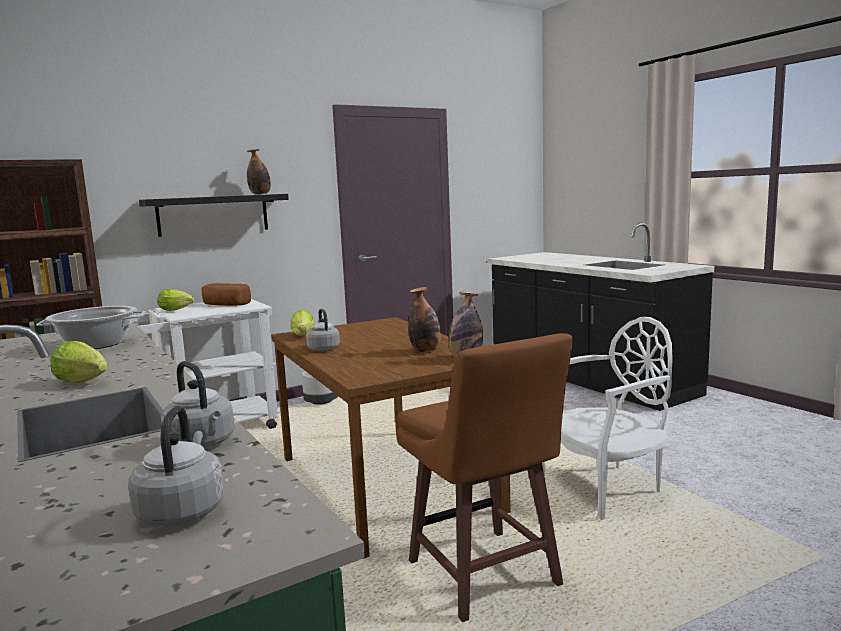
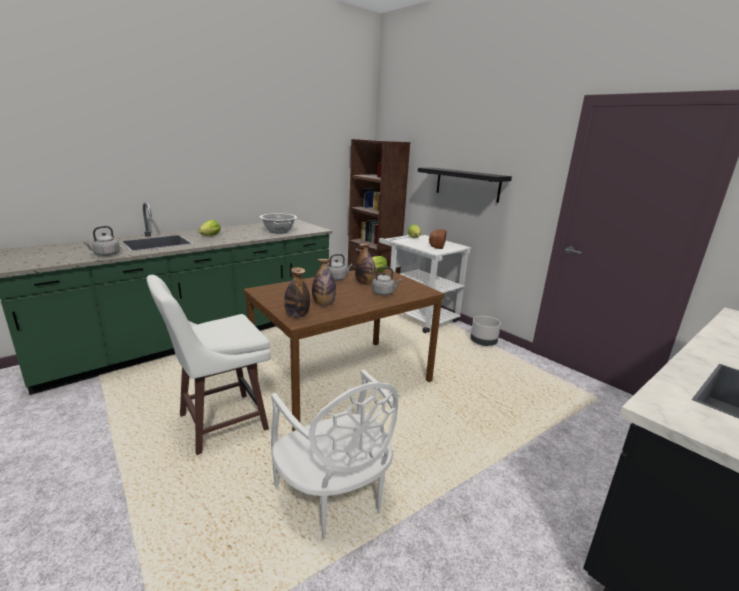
camera: 80 degrees right, 10 degrees up
grey kettle [128,406,224,526] -> grey kettle moved to [372,267,402,295]
bottle [247,149,271,195] -> bottle moved to [355,243,376,284]
brown stool [396,333,573,622] -> white stool [147,275,271,455]

